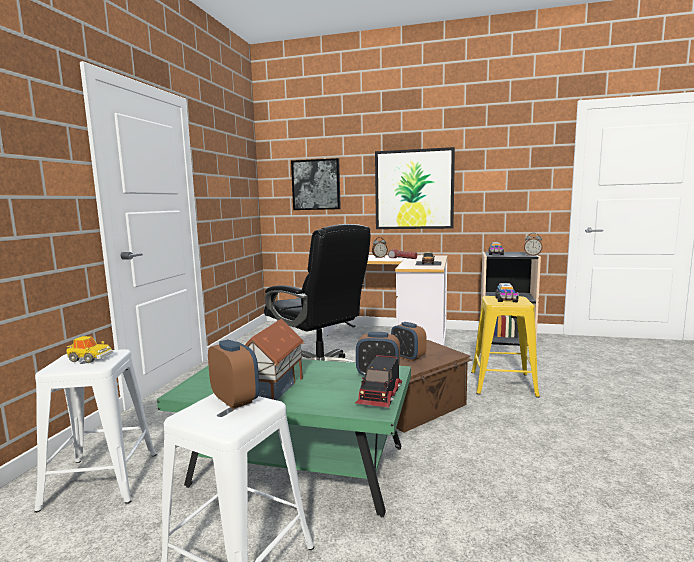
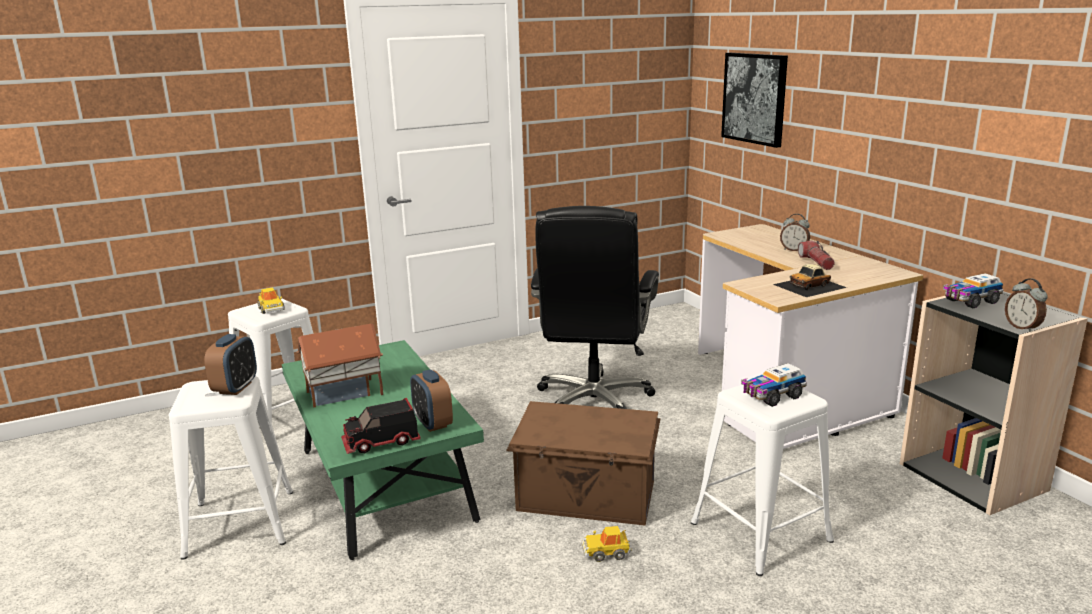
camera: 50 degrees right, 10 degrees up
picture [375,147,455,229] -> none
alarm clock [391,322,426,361] -> none
yellow stool [471,296,540,398] -> white stool [691,385,834,576]
none -> toy car [582,526,631,562]

